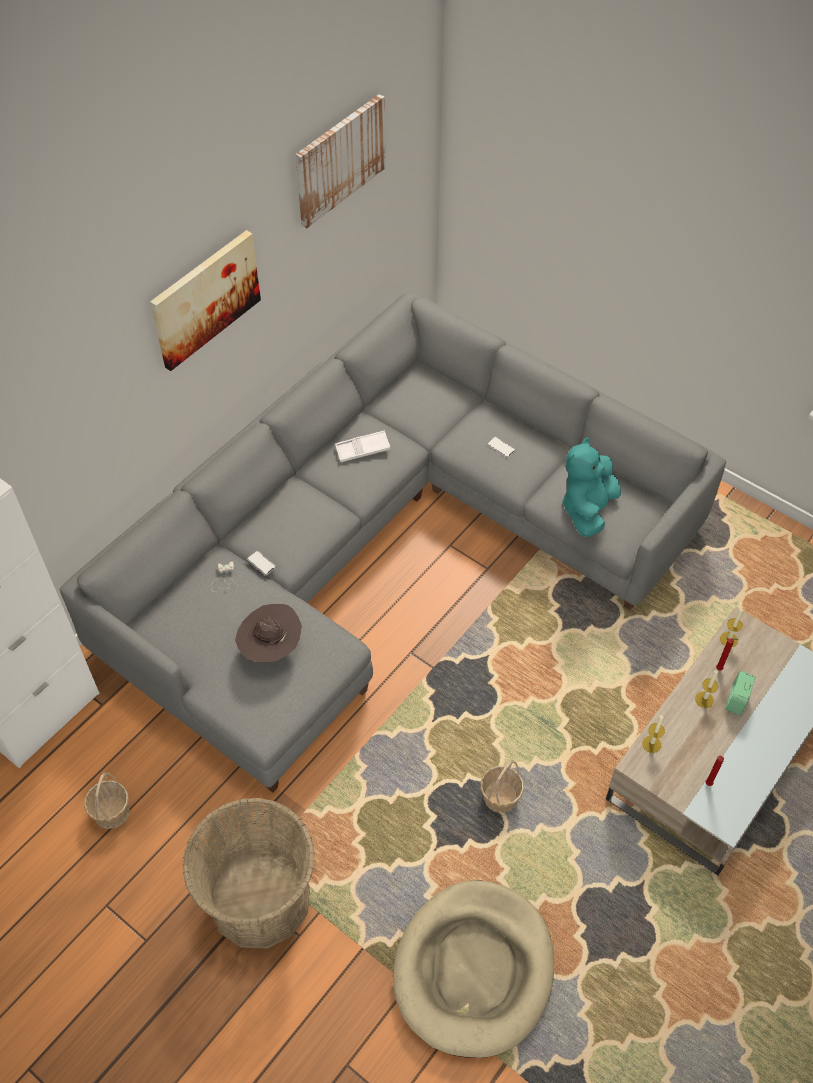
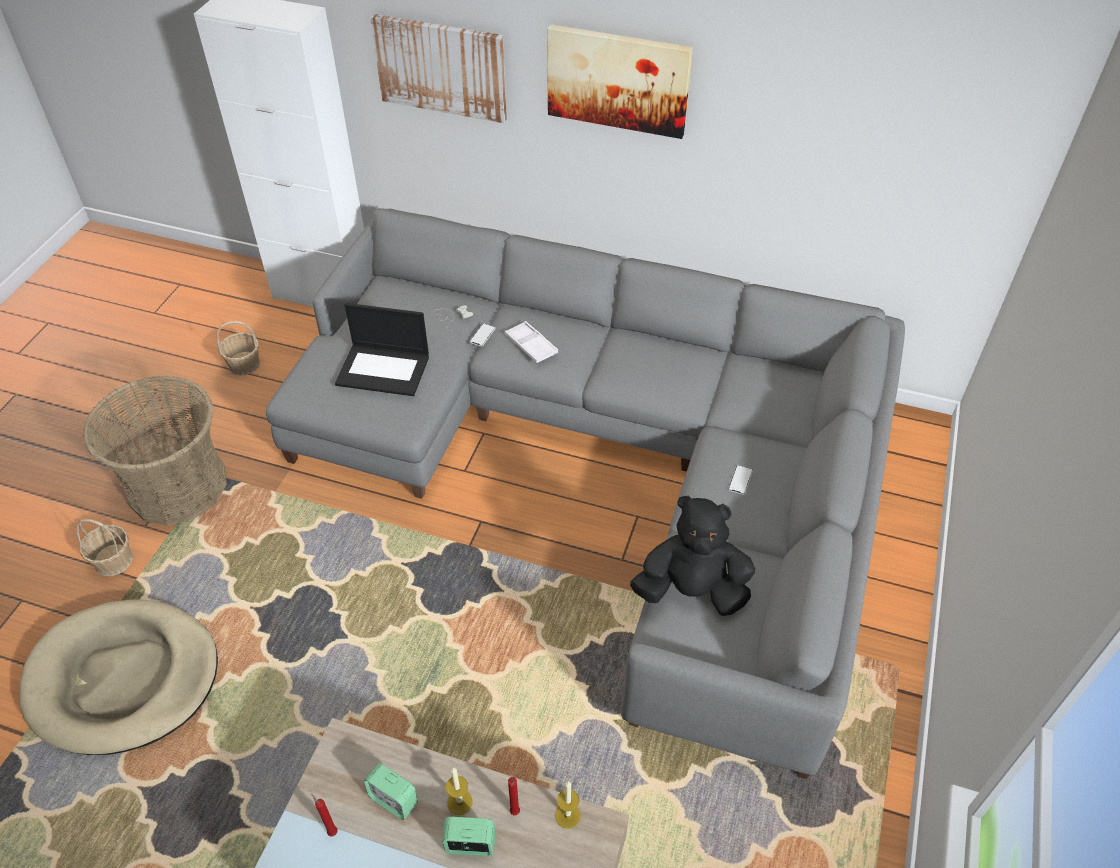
camera: 70 degrees right, 5 degrees down
brown hat [235,604,302,662] -> laptop [335,303,429,396]
picture [295,94,386,228] -> picture moved to [370,14,507,123]
white tray [335,430,390,462] -> white tray moved to [505,321,558,363]
basket [480,760,524,813] -> basket moved to [77,519,133,576]
turquoise plush toy [562,437,621,537] -> black plush toy [630,496,755,616]
candle [642,715,665,753] -> none
none -> alarm clock [364,763,418,820]

